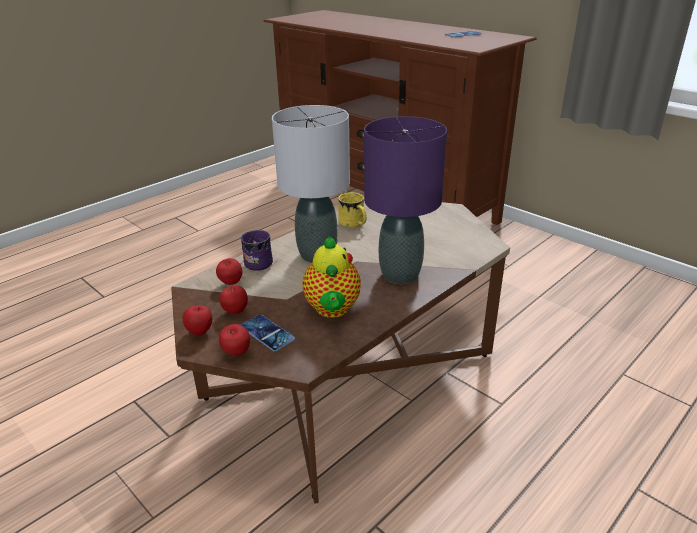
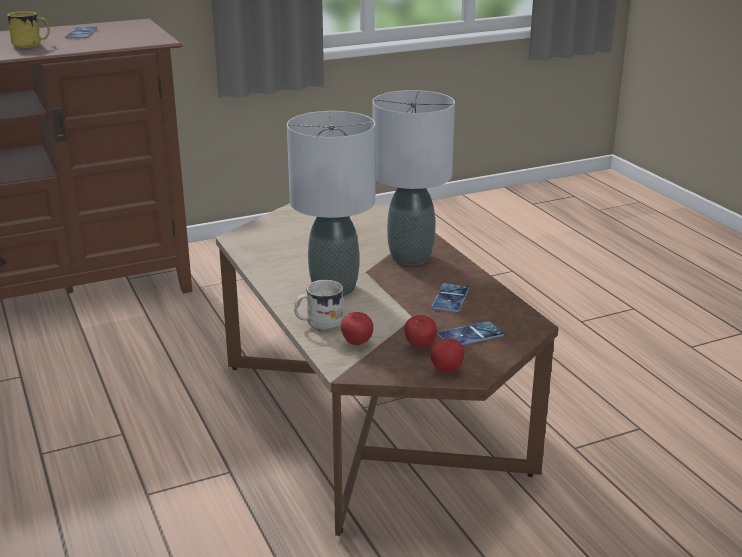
camera: 70 degrees left, 5 degrees down
apple [219,324,250,356] -> none
purple mug [241,230,273,271] -> white mug [294,280,344,331]
teapot [302,236,361,318] -> phone [432,283,469,312]
yellow mug [338,192,367,228] -> yellow mug moved to [7,11,50,48]
purple table lamp [364,116,447,284] -> grey table lamp [372,90,455,265]

